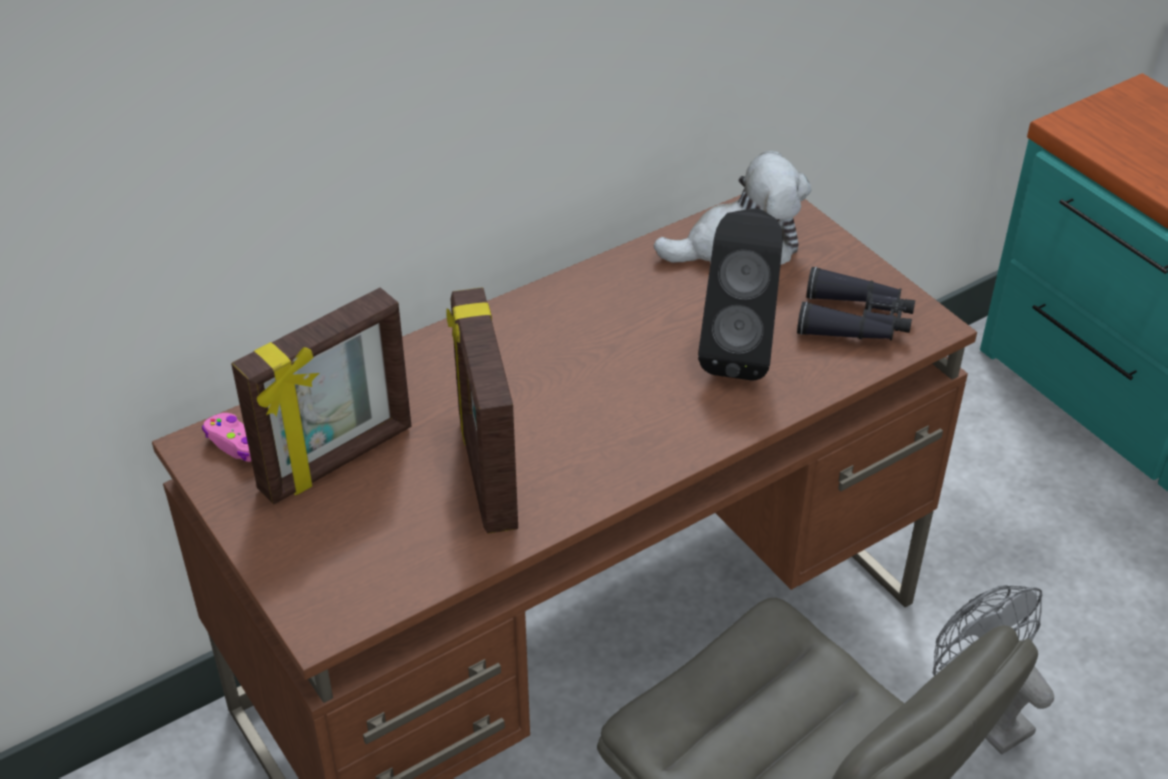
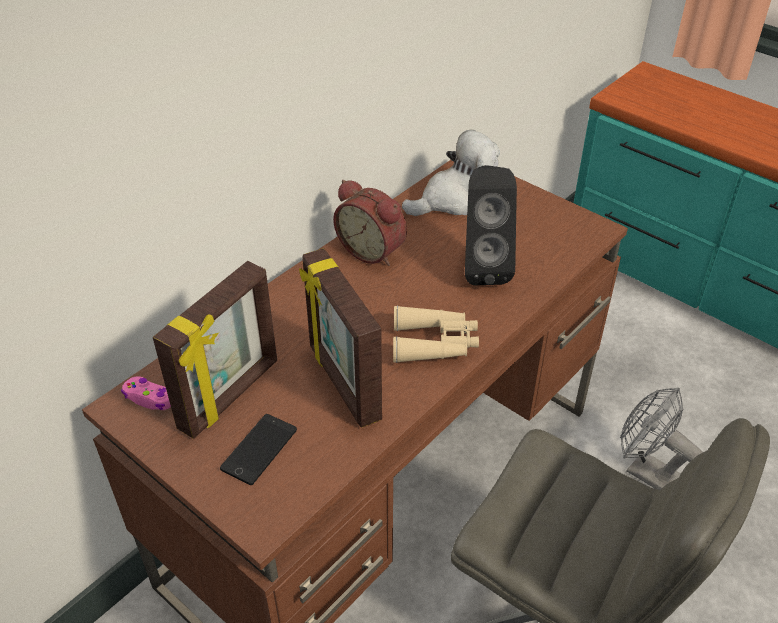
camera: 15 degrees left, 0 degrees up
black binoculars [797,267,915,341] -> none
none -> phone [220,414,297,485]
none -> alarm clock [333,180,407,266]
none -> beige binoculars [393,305,479,363]

